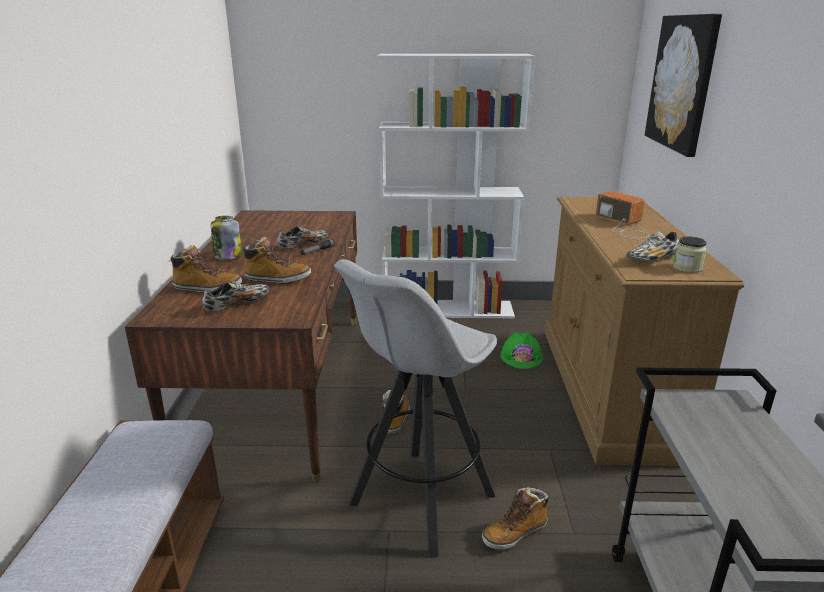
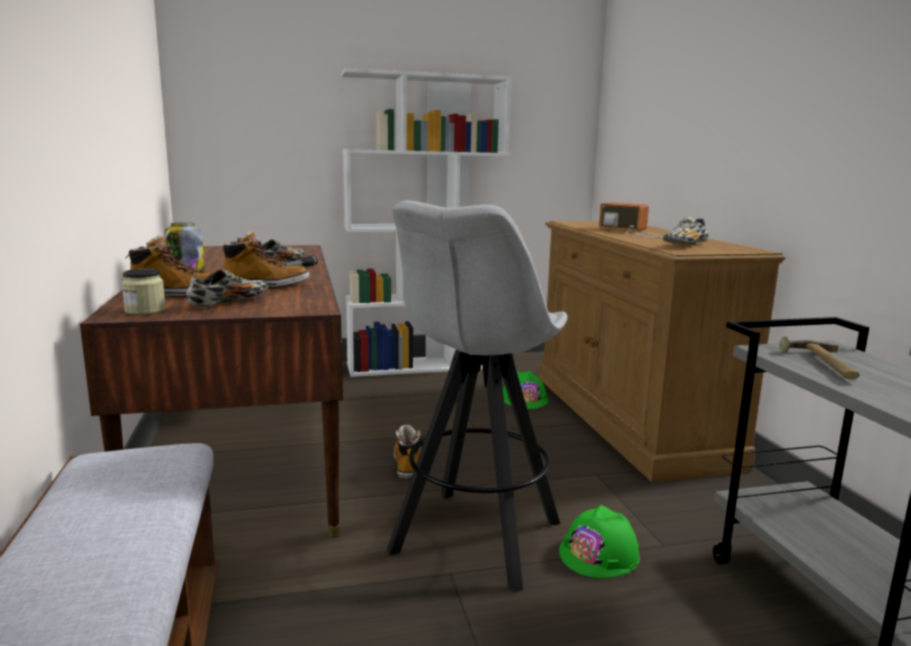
camera: 15 degrees left, 10 degrees down
boot [482,487,549,549] -> green hard hat [559,505,640,578]
picture [645,14,722,157] -> none
jar [673,236,707,273] -> jar moved to [121,268,166,315]
none -> hammer [779,336,860,379]

